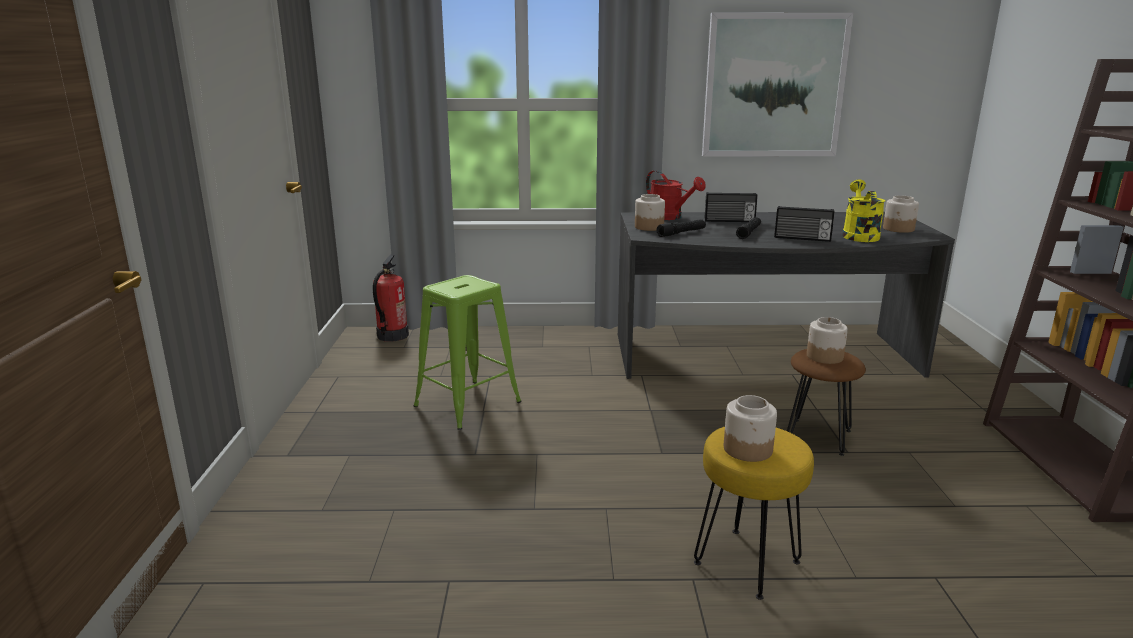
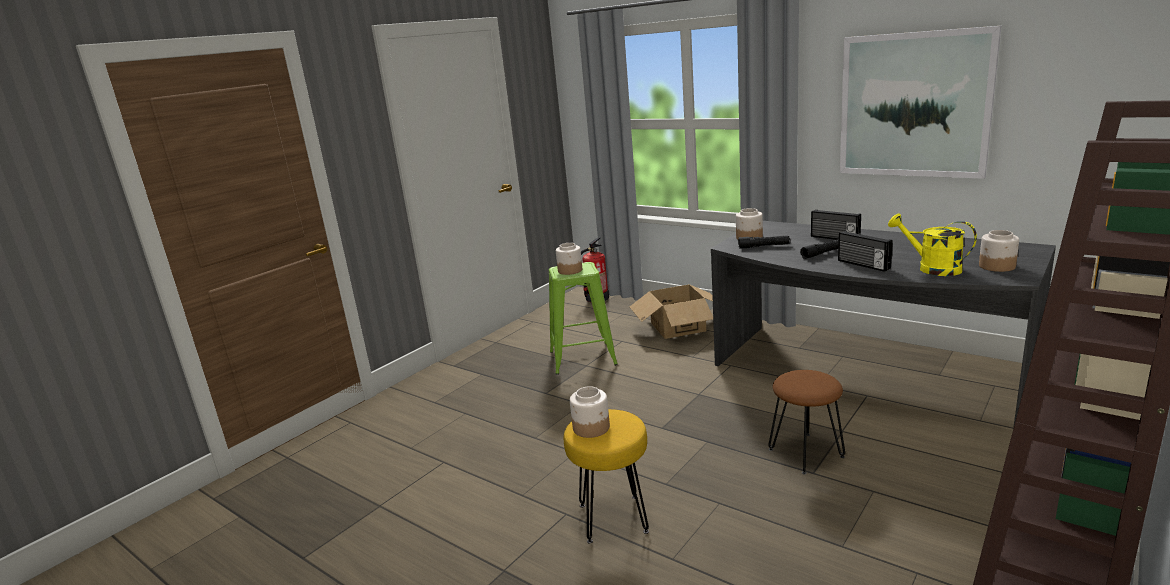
camera: 40 degrees right, 0 degrees up
red watering can [646,170,706,220] -> none
jar [807,317,848,364] -> jar moved to [556,243,582,275]
yellow watering can [842,180,885,242] -> yellow watering can turned 90 degrees counterclockwise [888,214,977,276]
none -> cardboard box [630,284,713,339]

